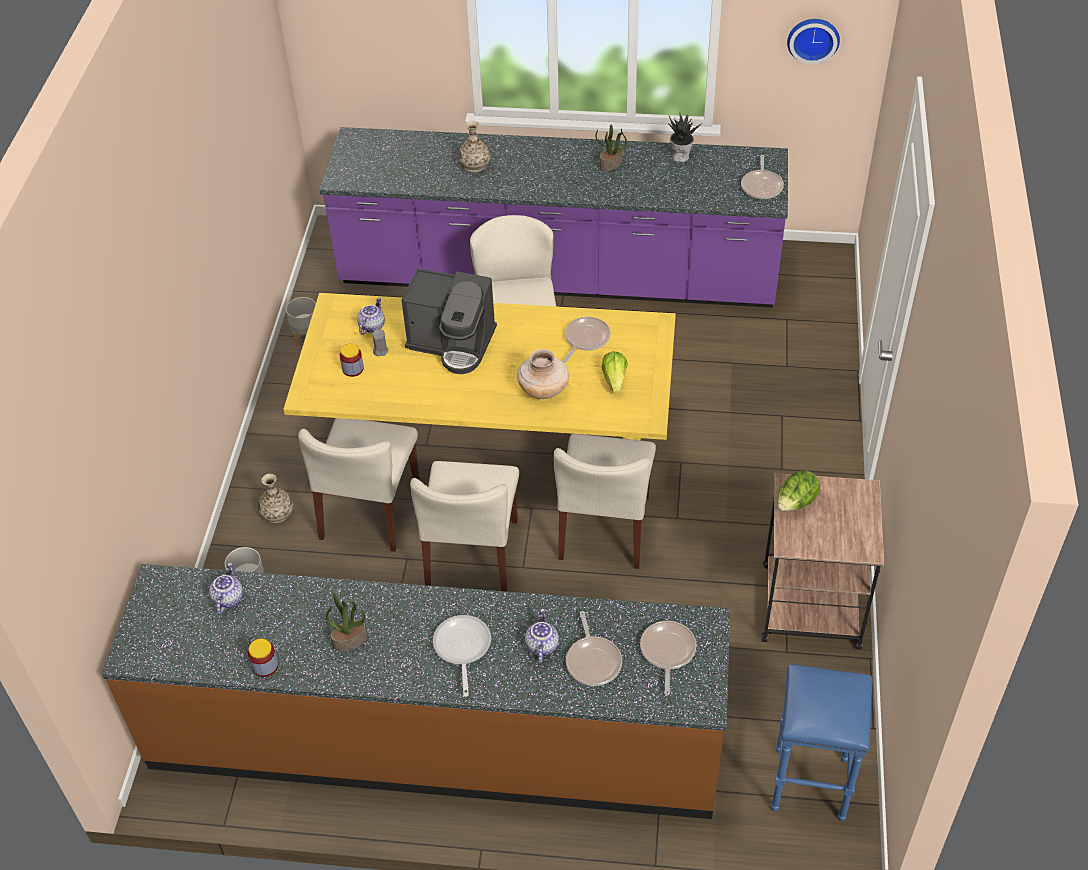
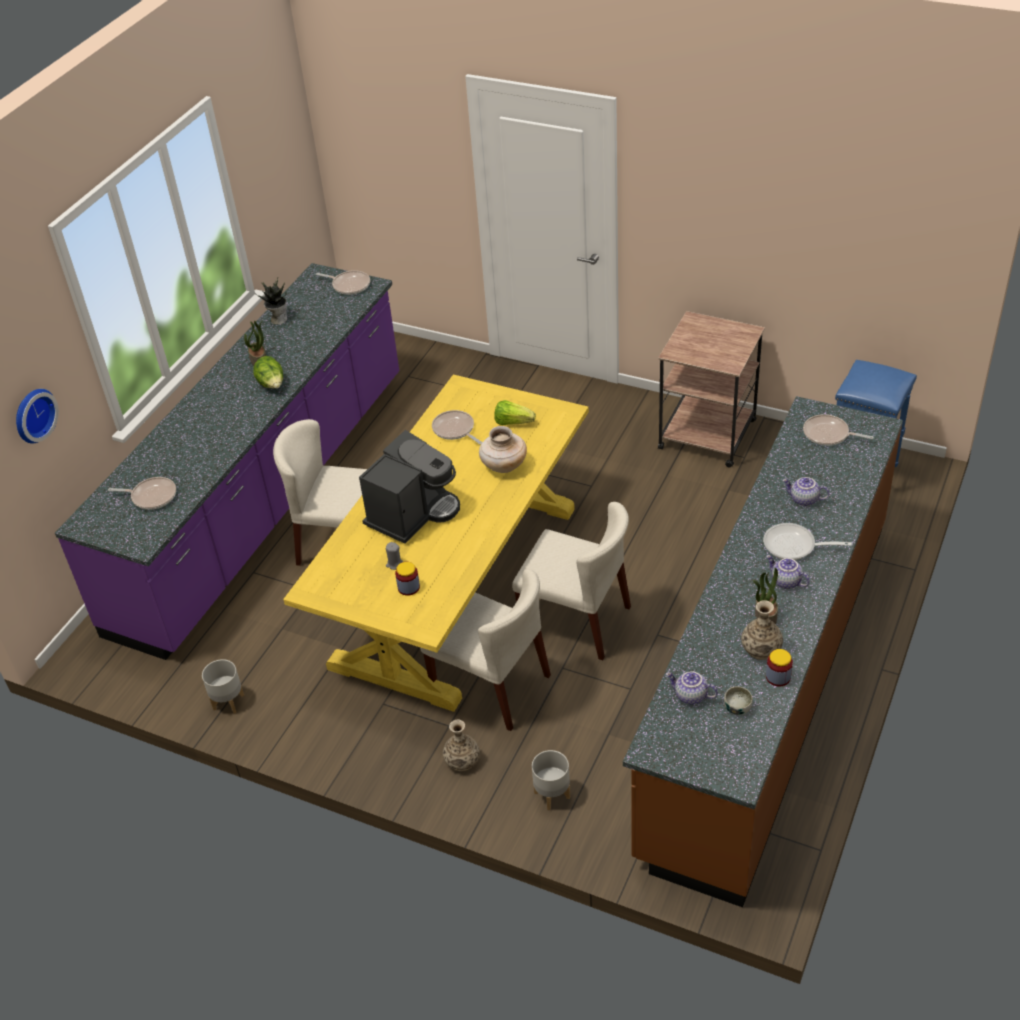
camera: 70 degrees left, 5 degrees down
teapot [357,298,385,335] -> teapot moved to [766,555,810,589]
vase [458,121,491,172] -> vase moved to [741,600,783,660]
beige chair [554,434,656,569] -> none
frying pan [566,611,622,686] -> frying pan moved to [108,477,176,510]
lettuce [778,470,820,511] -> lettuce moved to [253,356,283,389]
wall clock [787,19,840,64] -> wall clock moved to [16,389,59,443]
none -> bowl [724,686,753,715]

